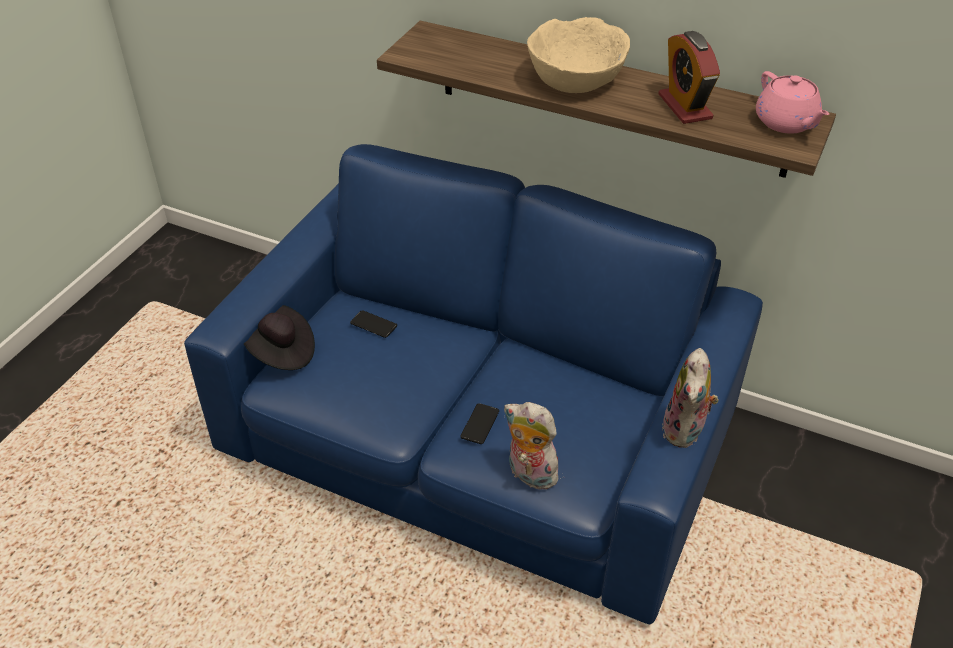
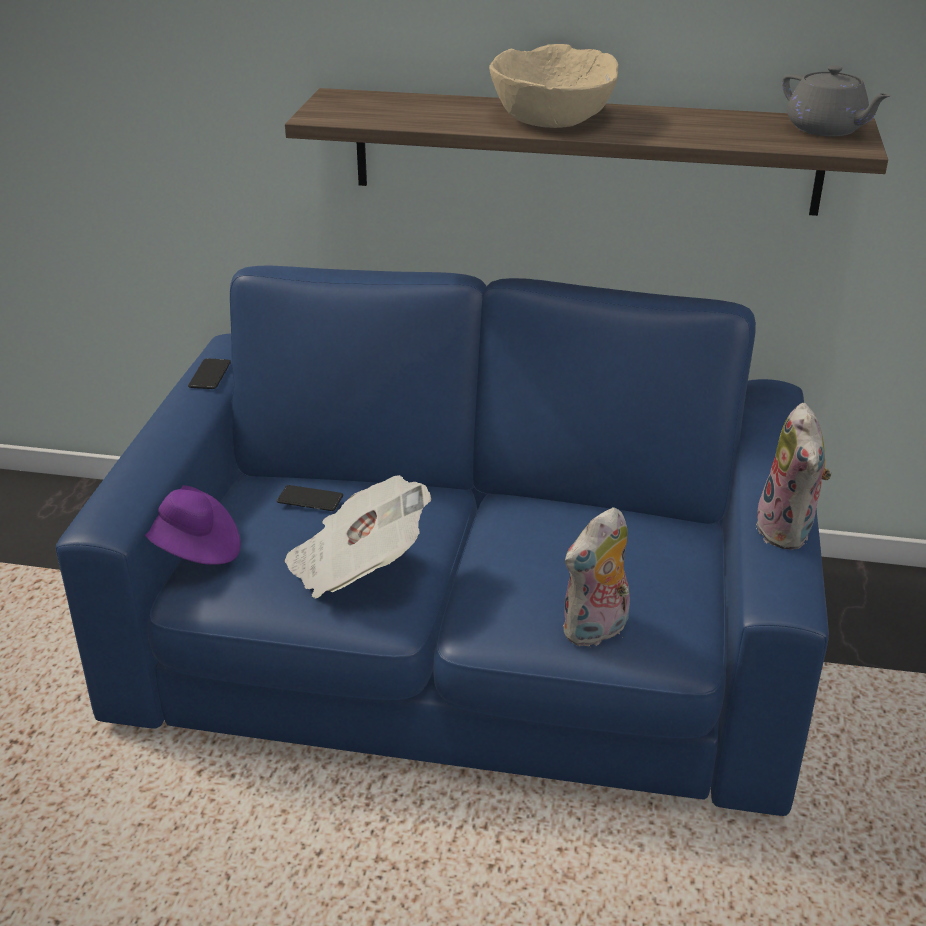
camera: 15 degrees left, 10 degrees down
black hat [244,305,315,370] -> purple hat [145,485,241,565]
phone [460,403,499,444] -> phone moved to [188,358,231,389]
plush toy [504,402,558,490] -> plush toy turned 60 degrees counterclockwise [563,507,630,648]
alarm clock [659,31,720,124] -> none
pink teapot [756,71,829,133] -> grey teapot [782,65,891,136]
none -> newspaper [284,475,431,599]

